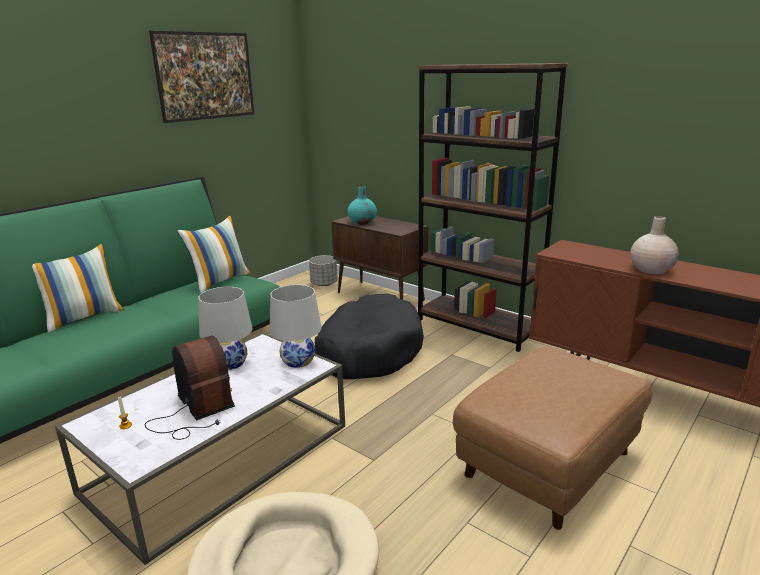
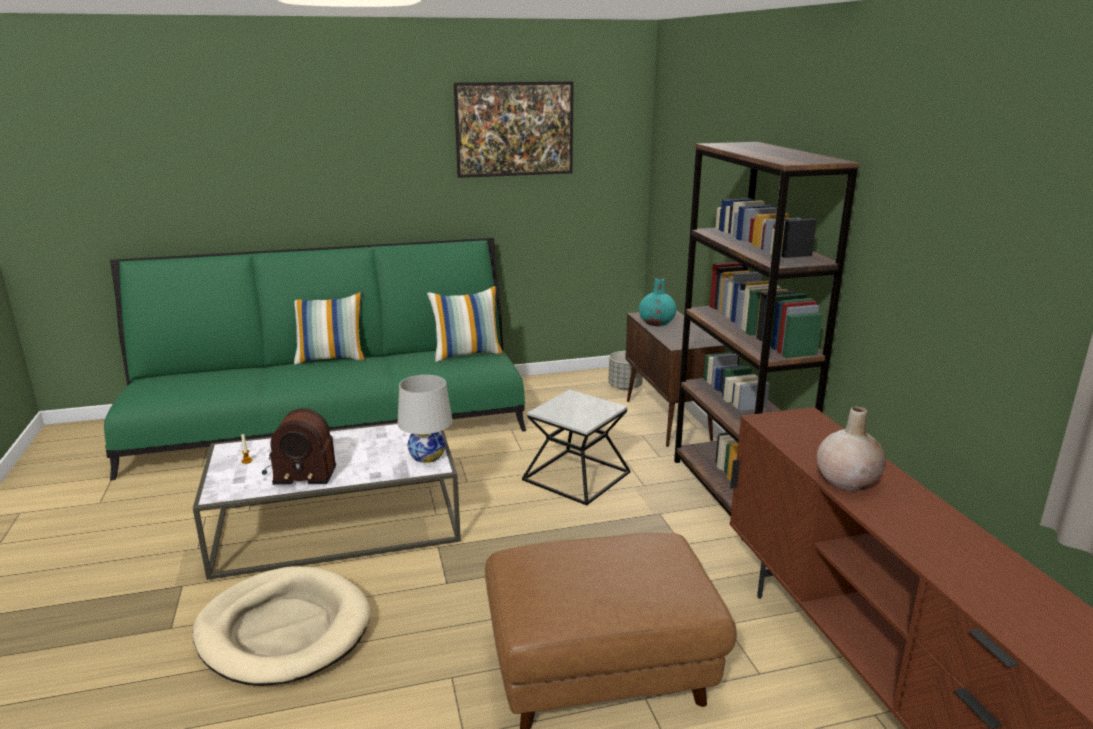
camera: 35 degrees right, 0 degrees up
radio [145,335,235,440] -> radio turned 90 degrees clockwise [262,408,336,485]
white table lamp [198,287,252,370] -> none
black dog bed [315,293,424,379] -> side table [522,389,630,505]

